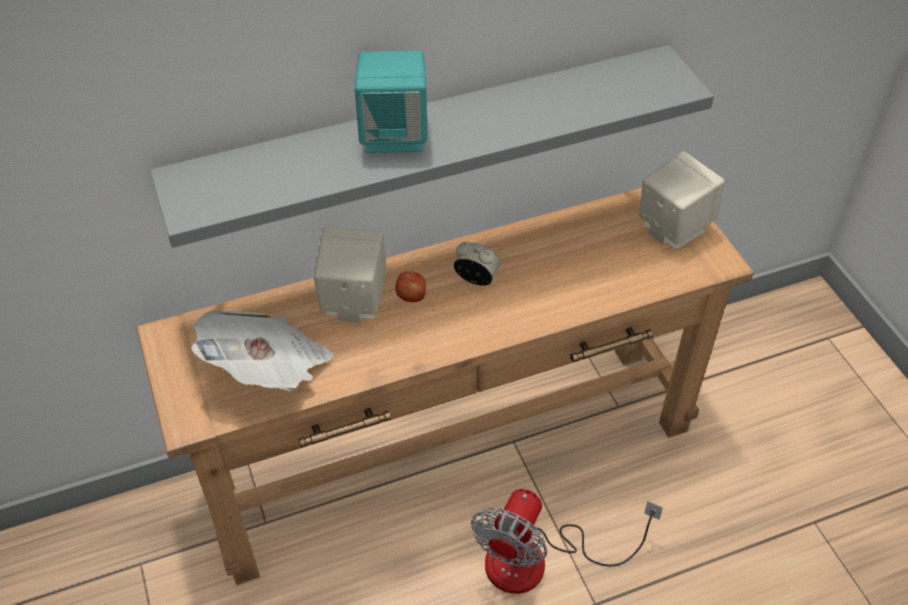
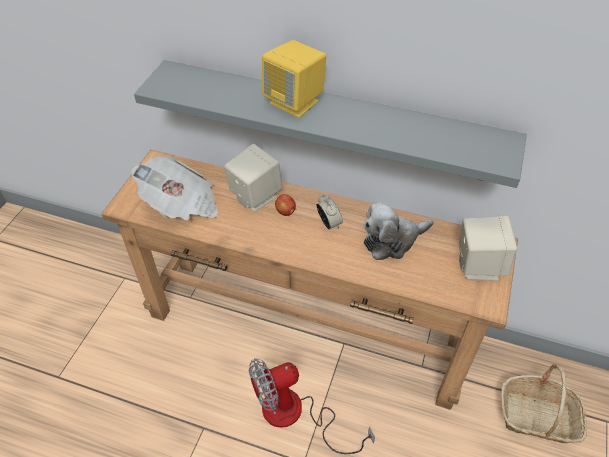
camera: 40 degrees right, 0 degrees up
turquoise speaker [355,50,428,153] -> yellow speaker [262,40,326,118]
none -> plush toy [364,202,434,260]
none -> basket [501,364,587,443]

